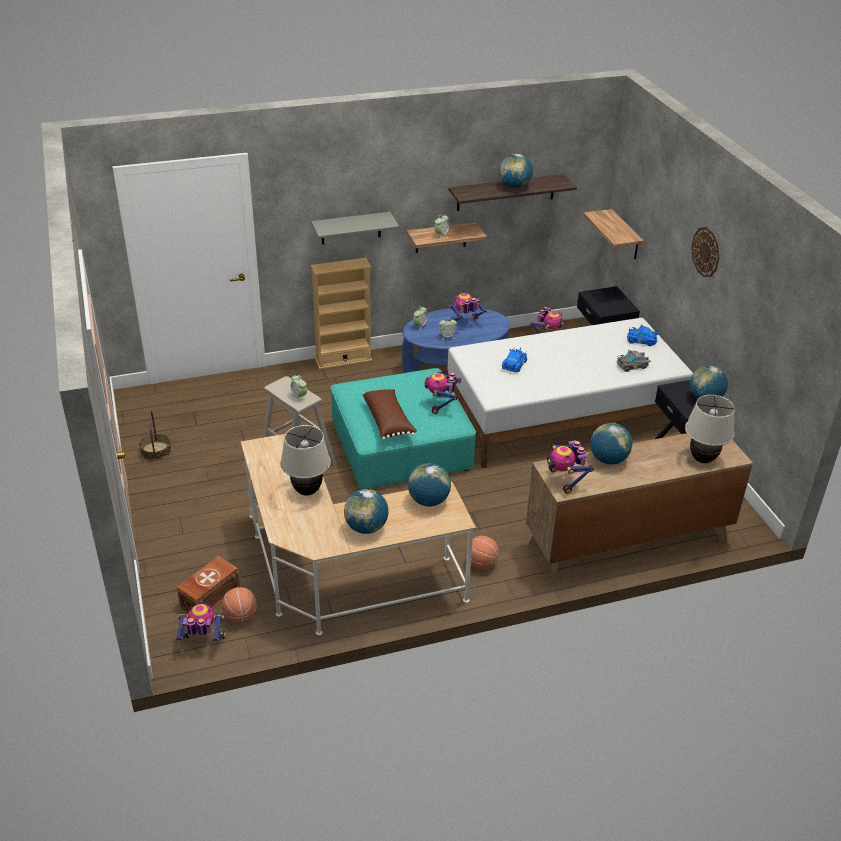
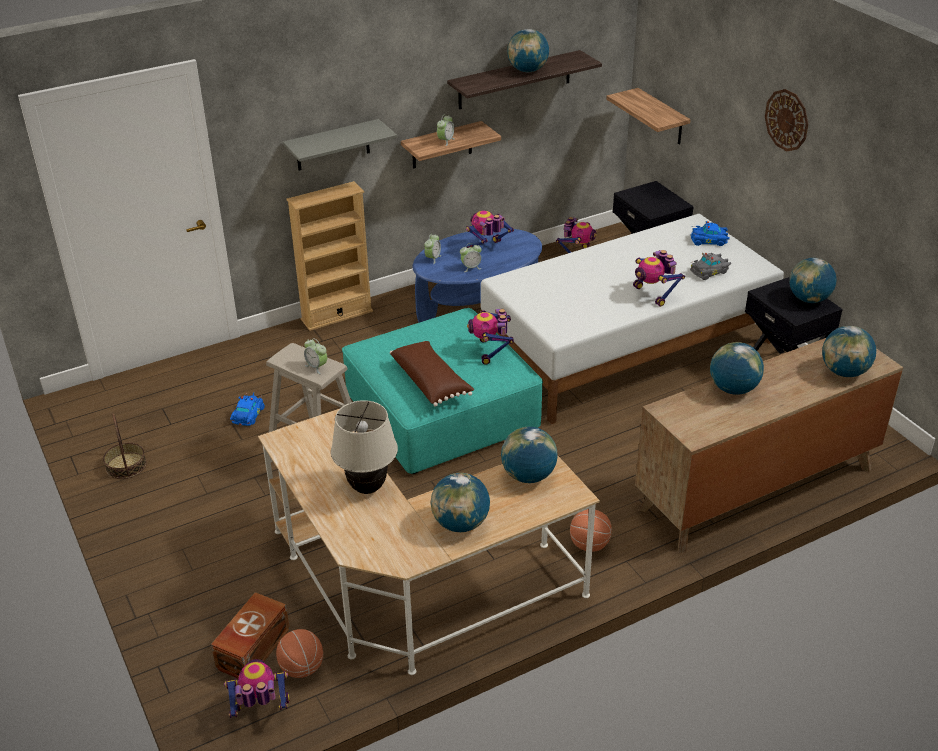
camera: 10 degrees left, 0 degrees up
blue toy car [502,348,527,372] -> blue toy car moved to [230,392,265,426]
toy robot [547,440,594,494] -> toy robot moved to [633,250,685,307]
beige table lamp [685,395,735,463] -> globe [822,326,876,377]

